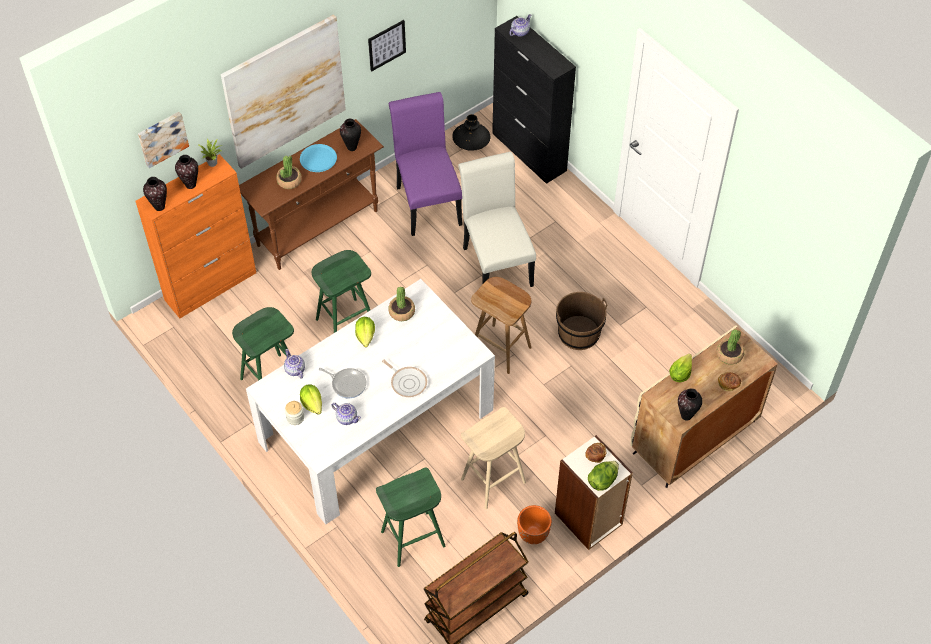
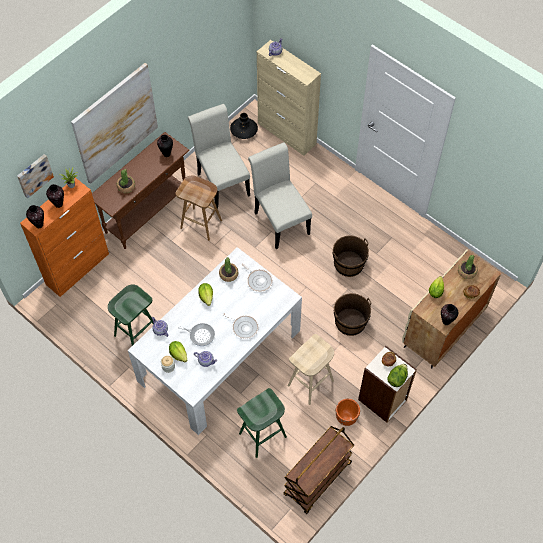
camera: 10 degrees left, 5 degrees up
blue plate [300,144,337,172] -> none
green stool [312,250,371,333] -> none
picture [368,20,406,72] -> none
purple chair [389,92,462,236] -> white chair [188,104,250,209]
brown stool [471,277,532,374] -> brown stool moved to [175,175,222,241]
black cabinet [492,16,576,184] -> beige cabinet [257,40,321,156]
none -> frying pan [242,263,273,292]
none -> brown bucket [334,293,372,336]

